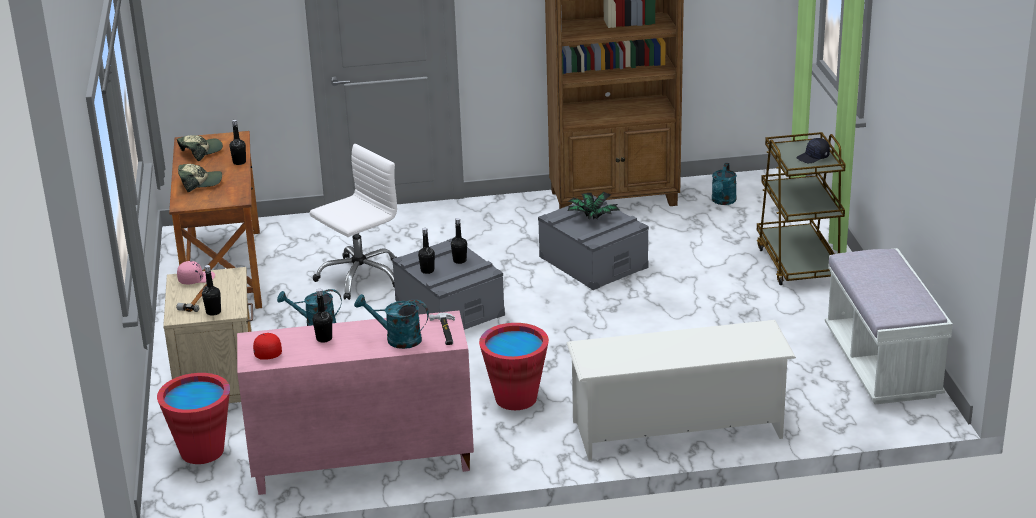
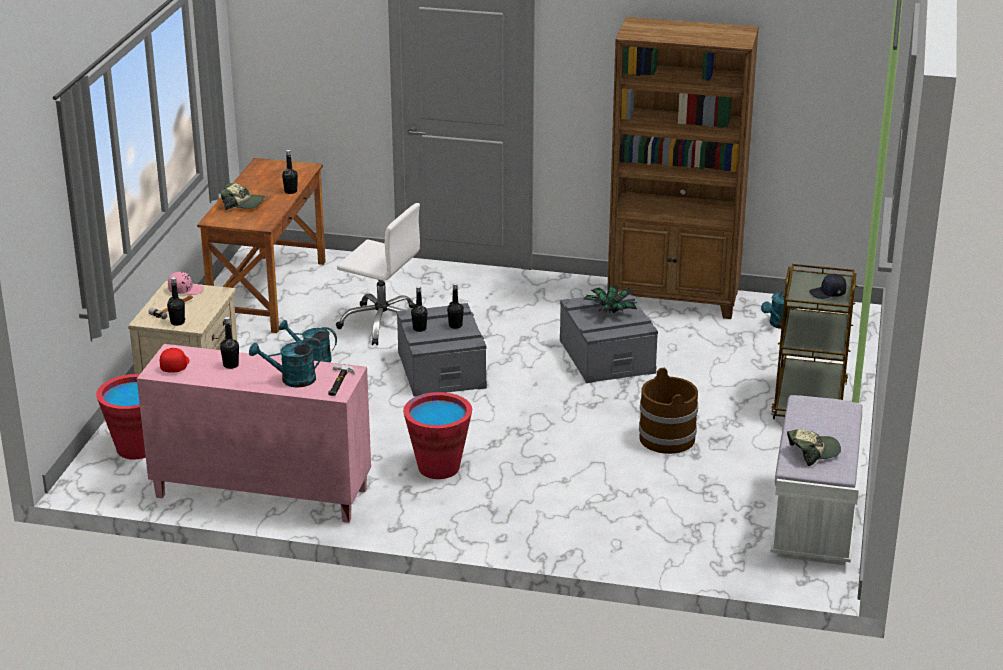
camera: 20 degrees right, 0 degrees up
cap [177,135,223,161] -> cap moved to [787,429,841,466]
white office chair [310,144,397,300] -> white office chair turned 45 degrees clockwise [336,203,420,345]
turquoise watering can [354,294,429,349] -> turquoise watering can turned 45 degrees counterclockwise [249,338,323,388]
white shoe rack [567,320,796,461] -> none
none -> brown bucket [639,368,698,454]

